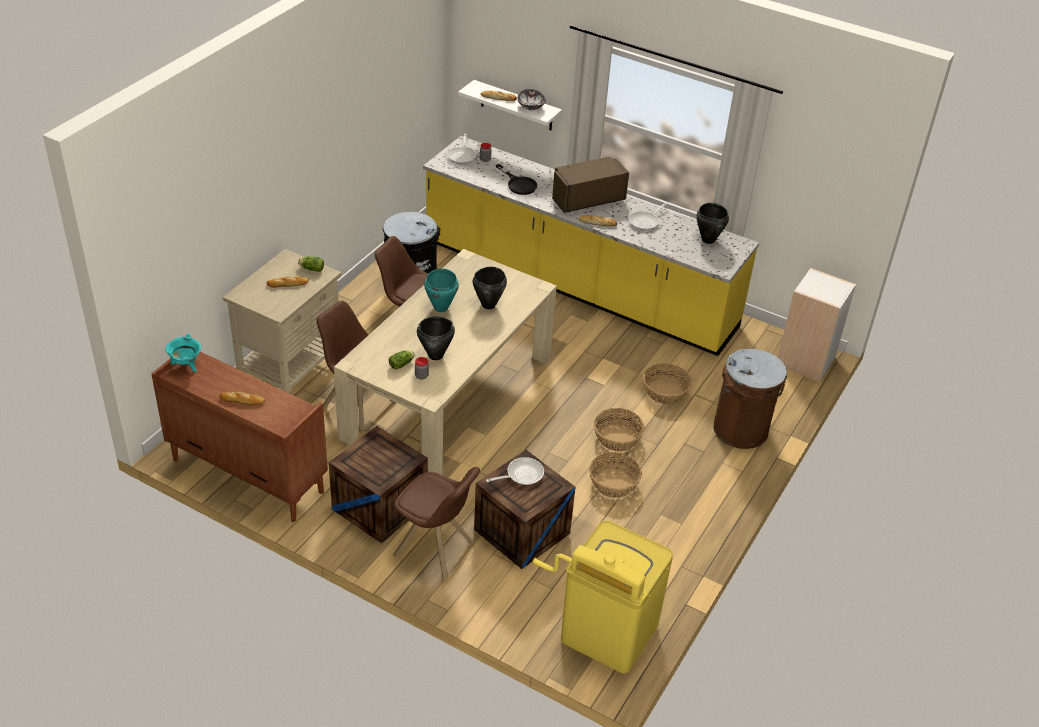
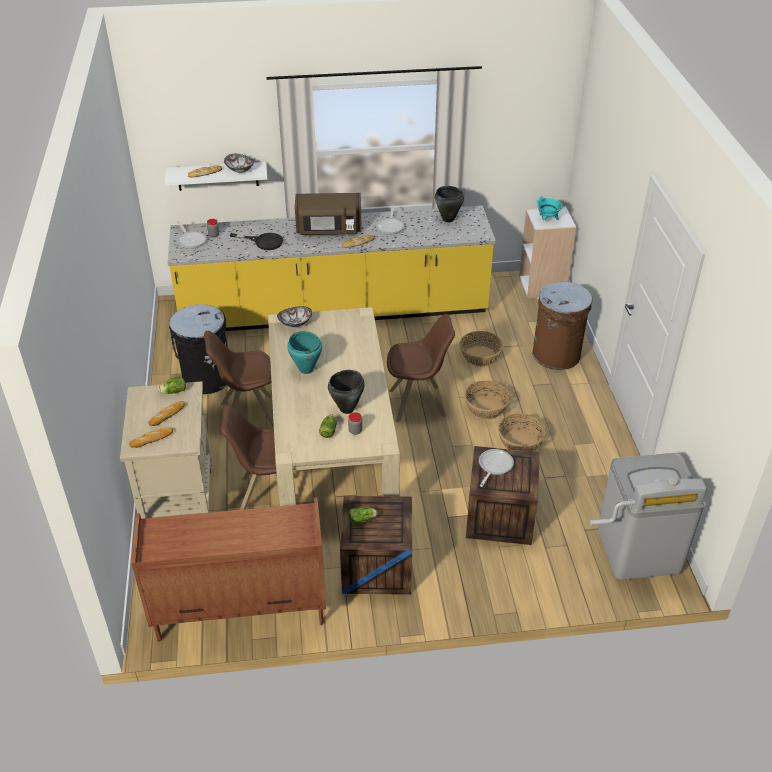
camera: 35 degrees left, 0 degrees up
turquoise cooking pot [165,333,201,372] -> turquoise cooking pot moved to [537,196,563,220]
bread [220,392,265,405] -> bread moved to [129,427,173,448]
brown chair [393,467,480,580] -> brown chair moved to [387,314,455,423]
black cooking pot [473,267,507,309] -> none
yellow washing machine [532,521,673,673] -> grey washing machine [590,453,707,580]
brown microwave [552,156,629,213] -> brown microwave turned 120 degrees counterclockwise [295,193,362,235]
none -> bowl [277,306,312,327]
none -> lettuce [349,507,378,524]

